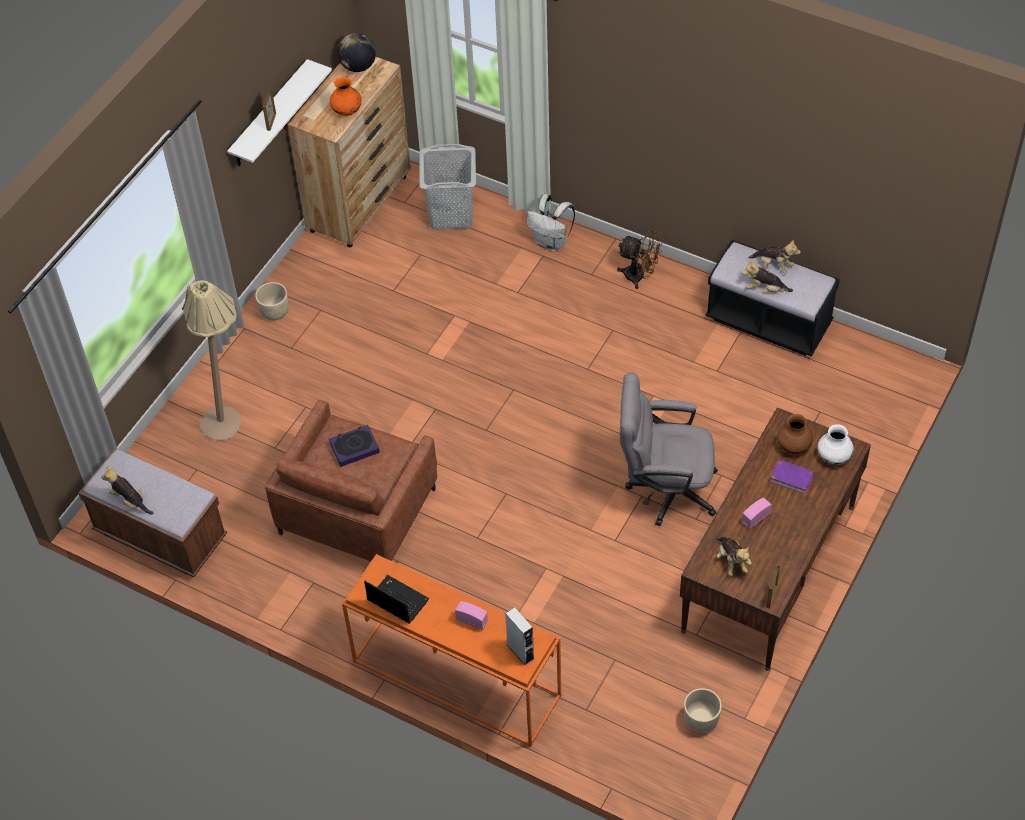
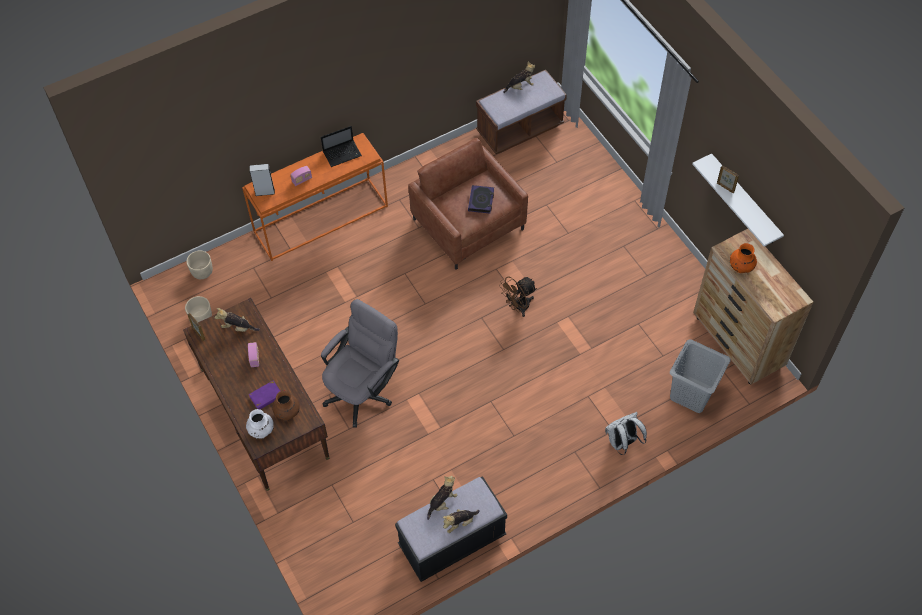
camera: 120 degrees right, 5 degrees up
beige floor lamp [182,280,241,440] -> none
beige planter [255,282,288,321] -> beige planter moved to [186,251,213,279]
globe [337,33,376,72] -> none
brown fan [617,230,664,289] -> brown fan moved to [499,276,537,317]

